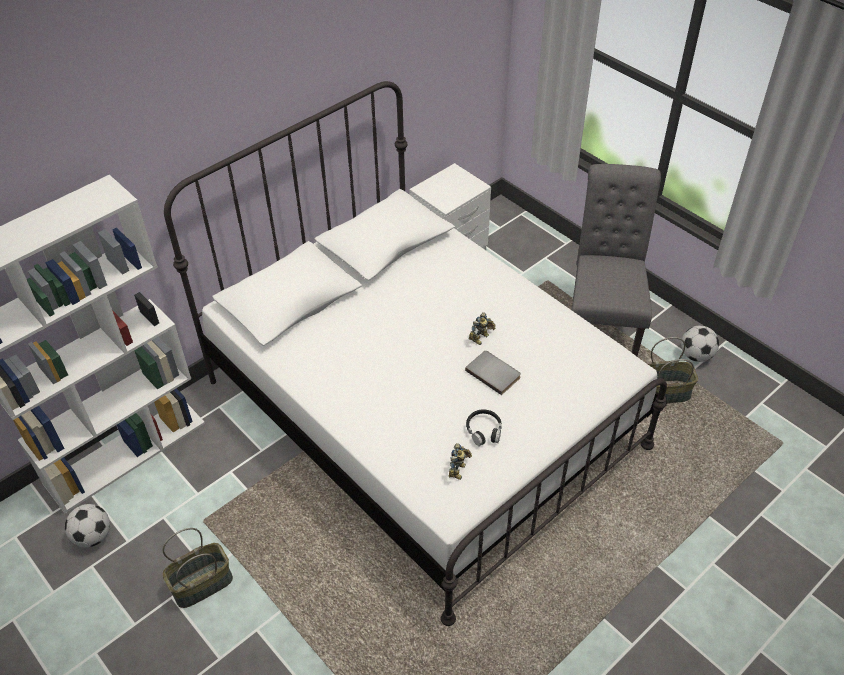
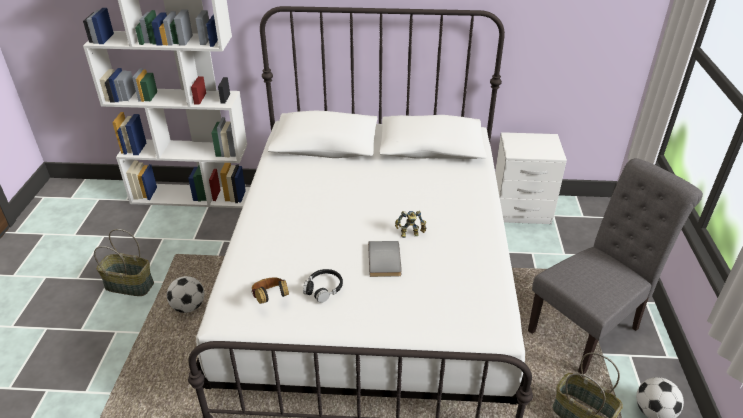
camera: 45 degrees right, 10 degrees down
football [65,504,110,547] -> football moved to [167,276,204,313]
toy robot [449,443,472,480] -> headphones [251,278,289,304]

